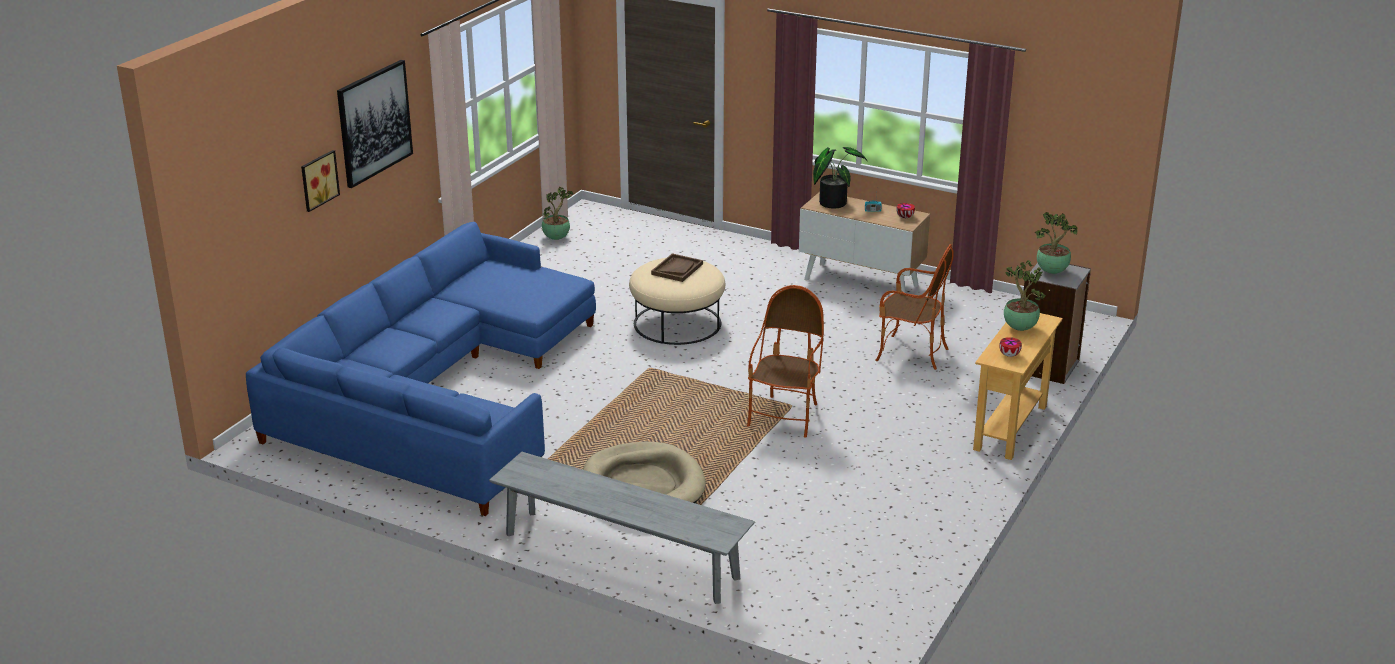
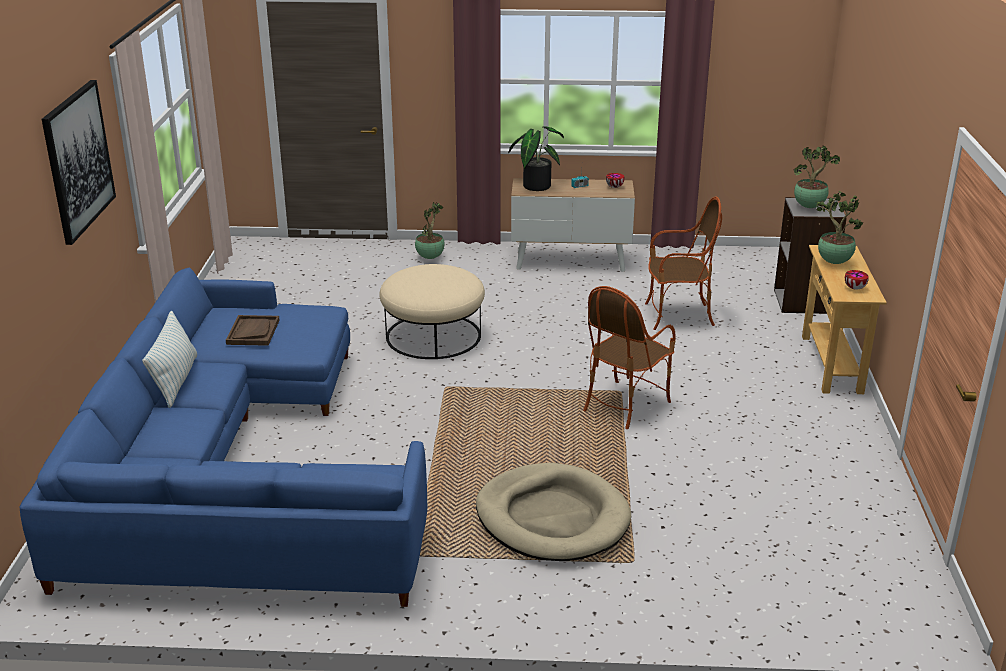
camera: 25 degrees left, 0 degrees up
picture [301,150,340,212] -> none
grey bench [489,452,755,604] -> none
potted plant [542,187,573,240] -> potted plant moved to [415,202,445,259]
brown tray [651,253,703,282] -> brown tray moved to [226,315,280,346]
armchair [747,285,824,438] -> armchair turned 135 degrees counterclockwise [583,286,676,429]
none -> pillow [142,311,197,408]

